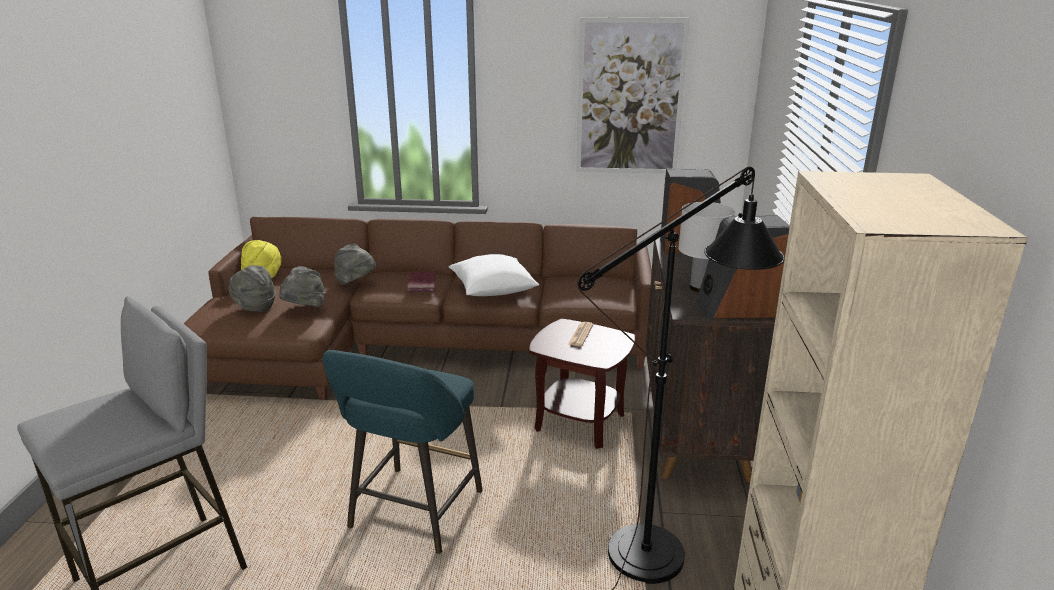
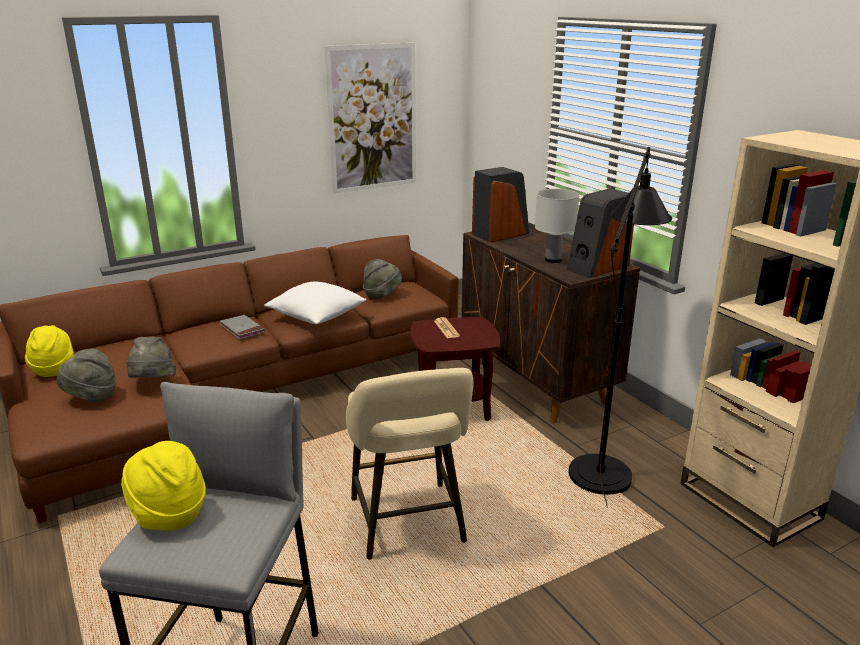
camera: 35 degrees left, 0 degrees up
turquoise stool [323,350,483,554] -> beige stool [346,368,473,560]
grey hat [334,243,376,285] -> grey hat moved to [363,259,402,300]
red book [407,271,435,292] -> grey book [220,315,265,339]
none -> yellow hat [121,441,206,531]

